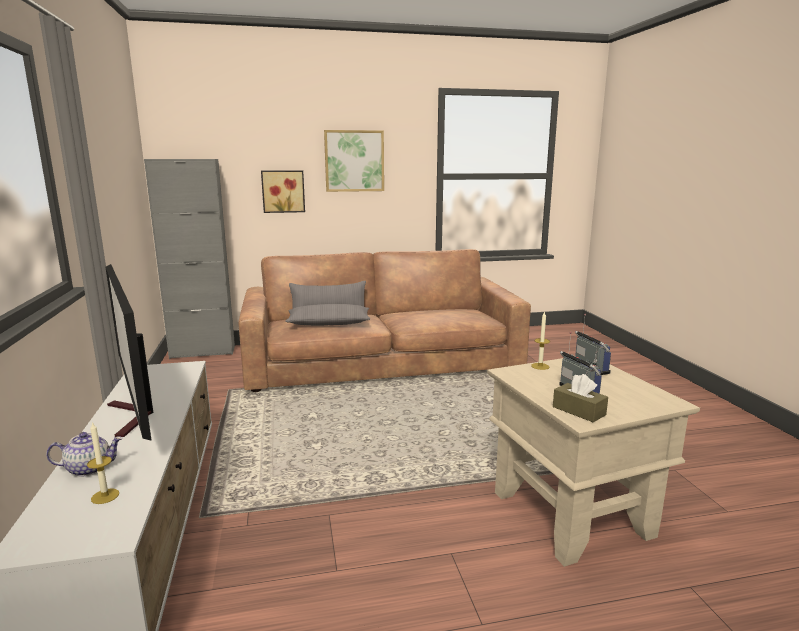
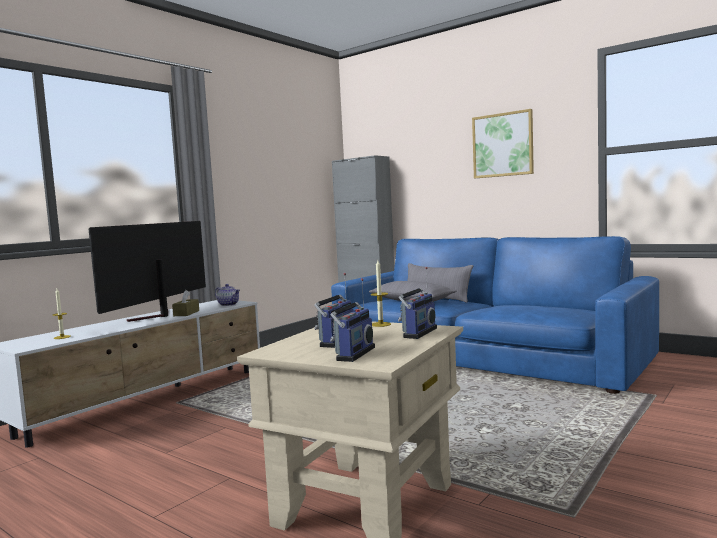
camera: 50 degrees right, 10 degrees down
teapot [46,432,122,477] -> teapot moved to [215,284,240,306]
brown sofa [238,249,531,392] -> blue sofa [331,236,659,394]
picture [261,170,305,213] -> none
brown tissue box [553,374,608,422] -> brown tissue box moved to [172,290,199,316]
none -> radio [330,278,375,362]

